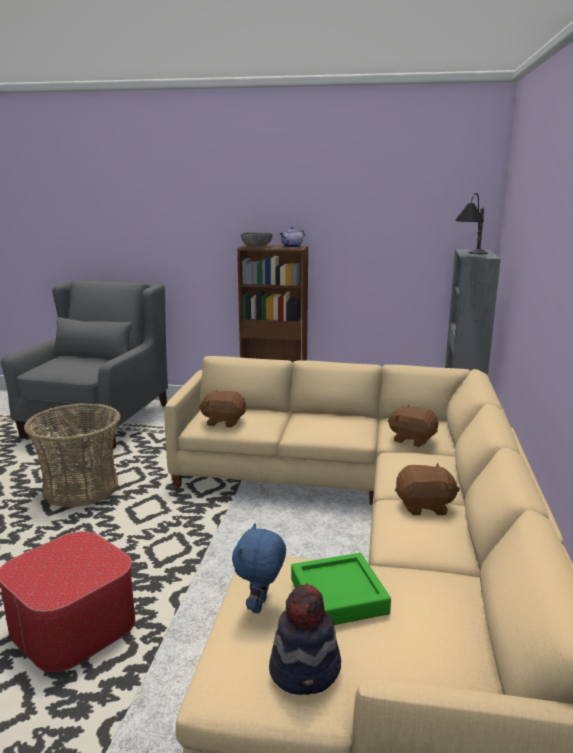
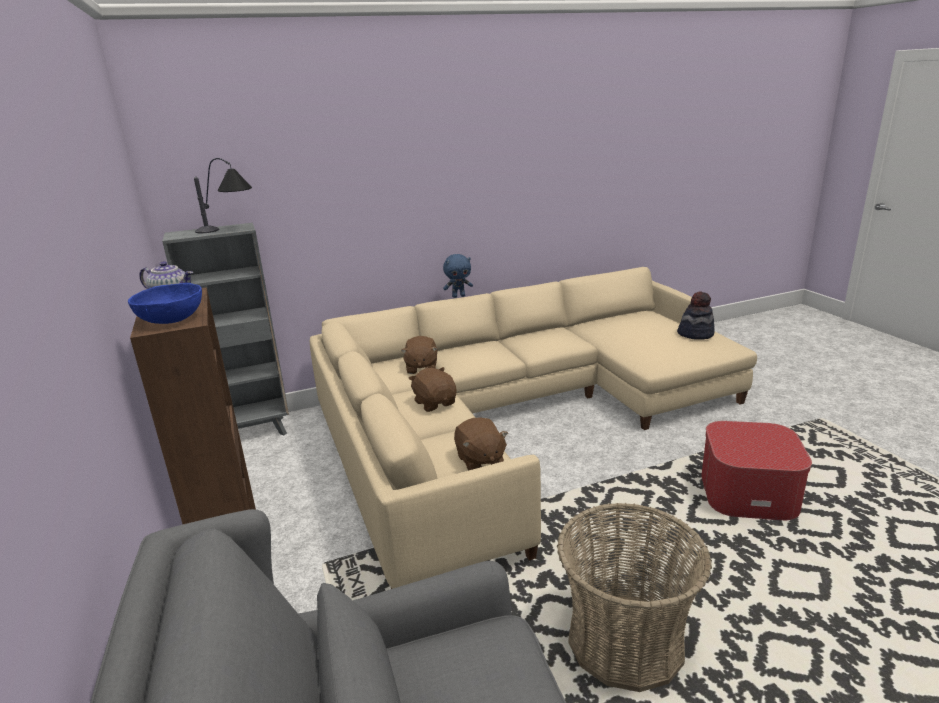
camera: 120 degrees left, 5 degrees up
blue plush toy [232,523,286,614] -> blue plush toy moved to [443,254,473,298]
grey bowl [241,232,273,247] -> blue bowl [128,283,202,324]
green tray [291,553,391,625] -> none
brown plush toy [395,463,460,515] -> brown plush toy moved to [408,367,457,412]

